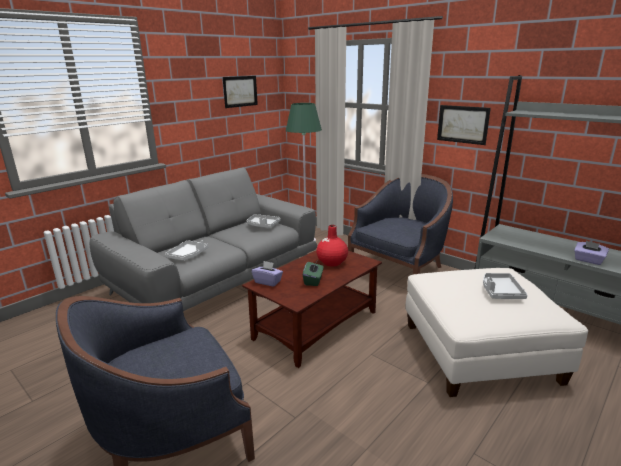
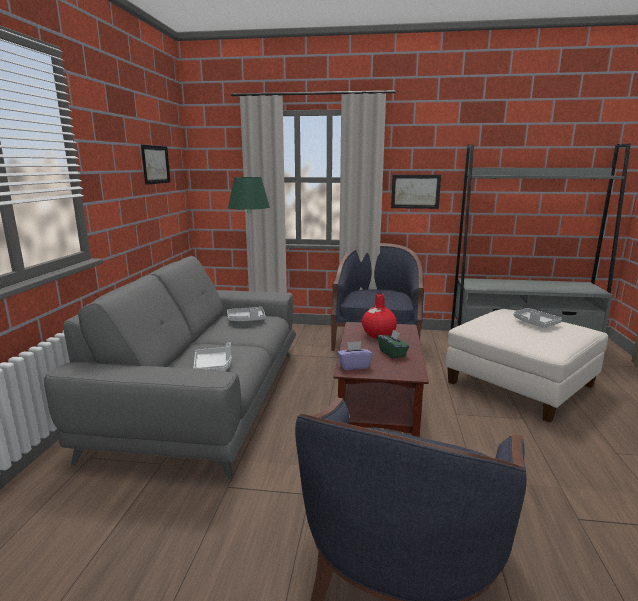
camera: 35 degrees left, 5 degrees down
purple tissue box [574,241,609,265] -> none

